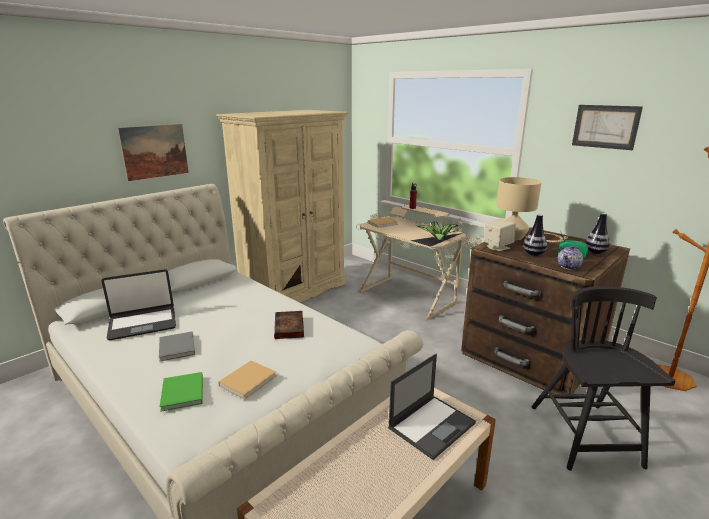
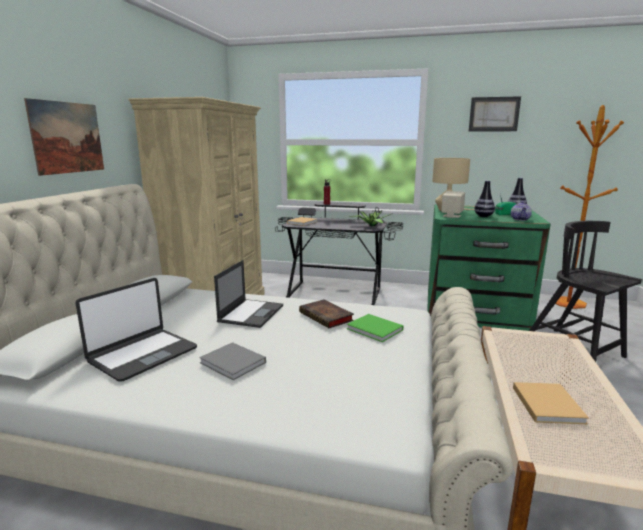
camera: 30 degrees left, 5 degrees down
green book [160,372,203,412] -> green book moved to [347,314,403,342]
beige book [218,360,276,400] -> beige book moved to [513,382,589,424]
beige desk [357,205,481,320] -> black desk [275,203,403,305]
laptop [388,354,476,460] -> laptop moved to [214,260,283,328]
brown dresser [461,227,630,395] -> green dresser [427,204,551,331]

